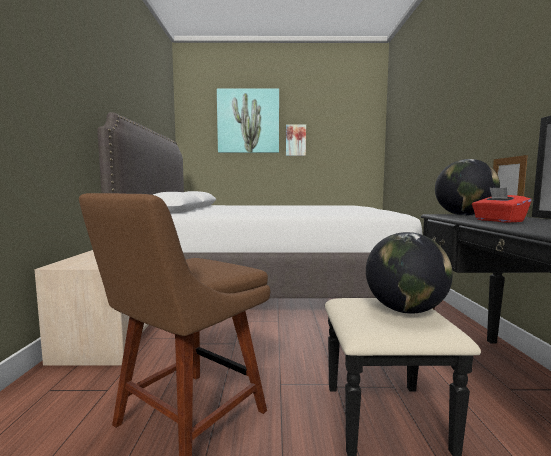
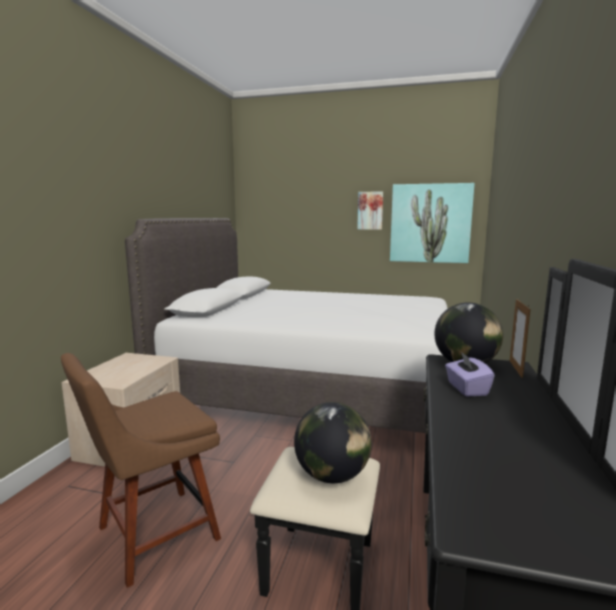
camera: 15 degrees right, 5 degrees up
picture [217,89,279,153] -> picture moved to [390,183,475,263]
red tissue box [472,187,531,222] -> purple tissue box [445,352,495,397]

